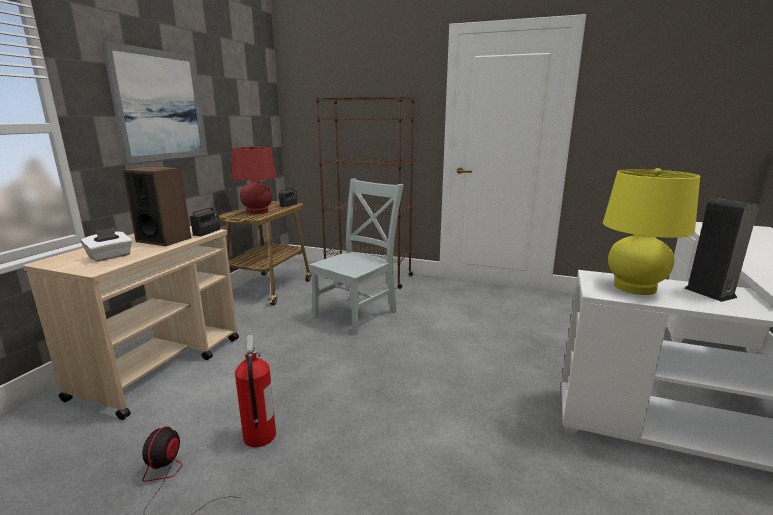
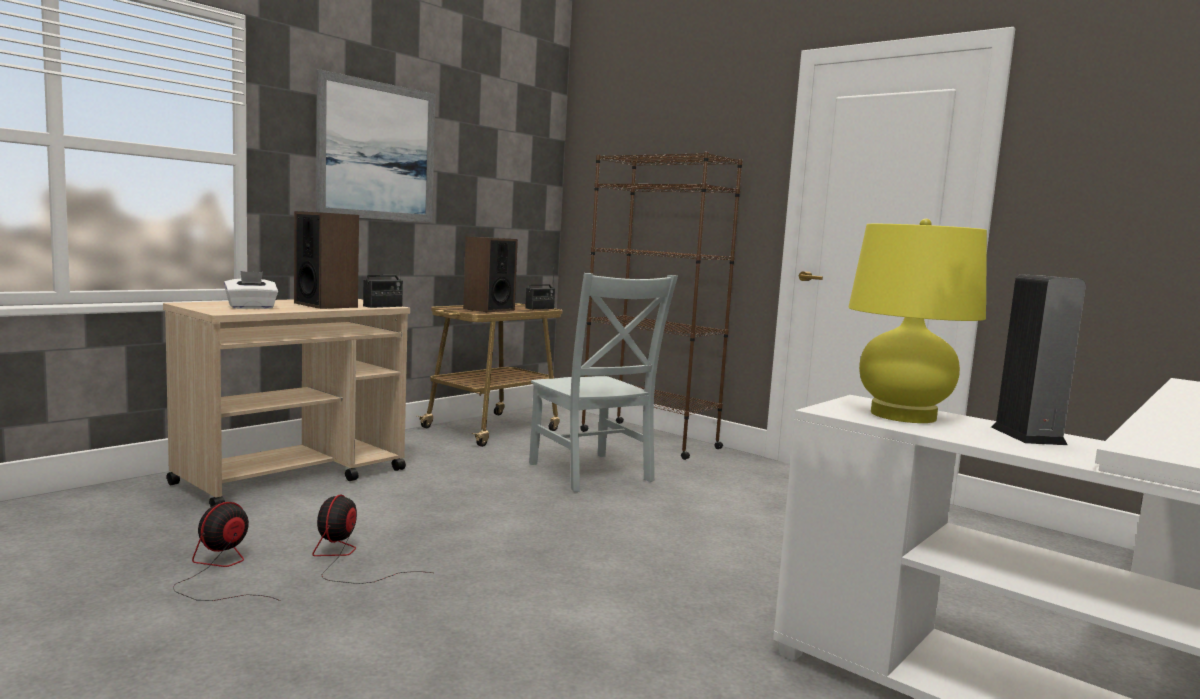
camera: 20 degrees right, 10 degrees down
red table lamp [232,145,276,214] -> speaker [463,236,518,312]
fire extinguisher [235,335,276,447] -> fan [312,495,433,584]
grey chair [309,178,404,334] -> grey chair turned 90 degrees clockwise [529,273,678,492]

